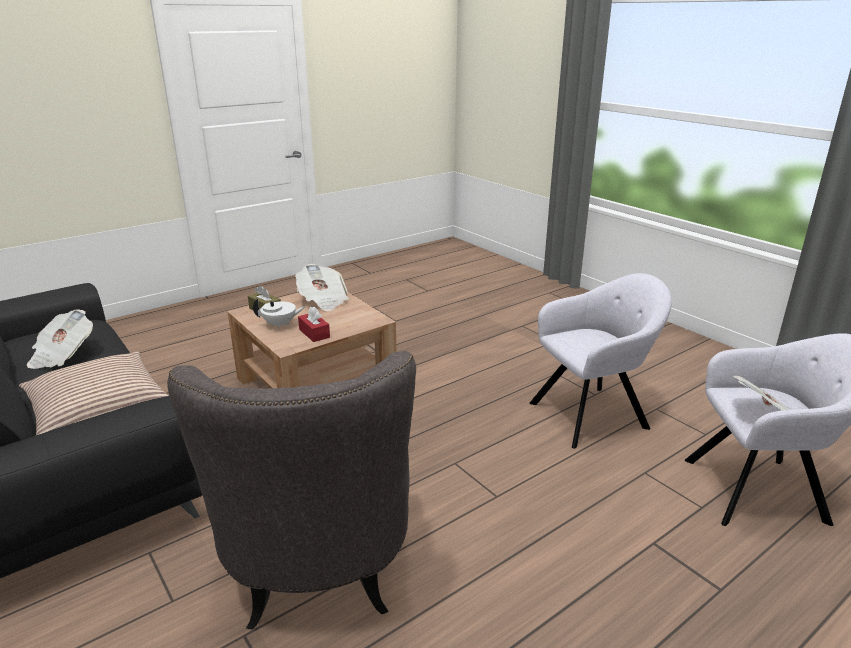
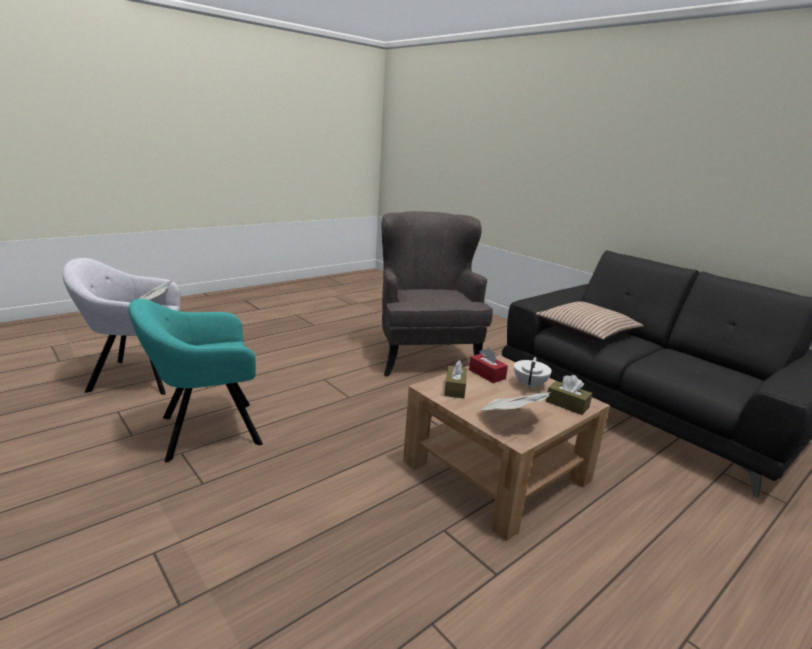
camera: 175 degrees right, 5 degrees down
newspaper [26,309,93,369] -> none
white teapot [253,298,305,329] -> white teapot turned 120 degrees clockwise [514,357,552,388]
grey armchair [529,273,672,449] -> turquoise armchair [128,299,263,462]
none -> brown tissue box [444,360,467,398]

